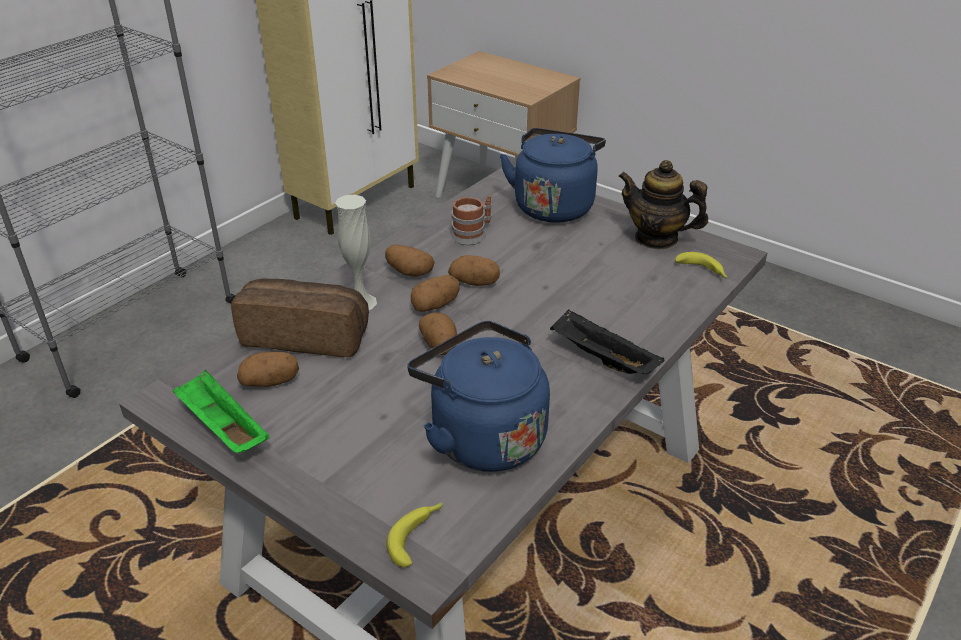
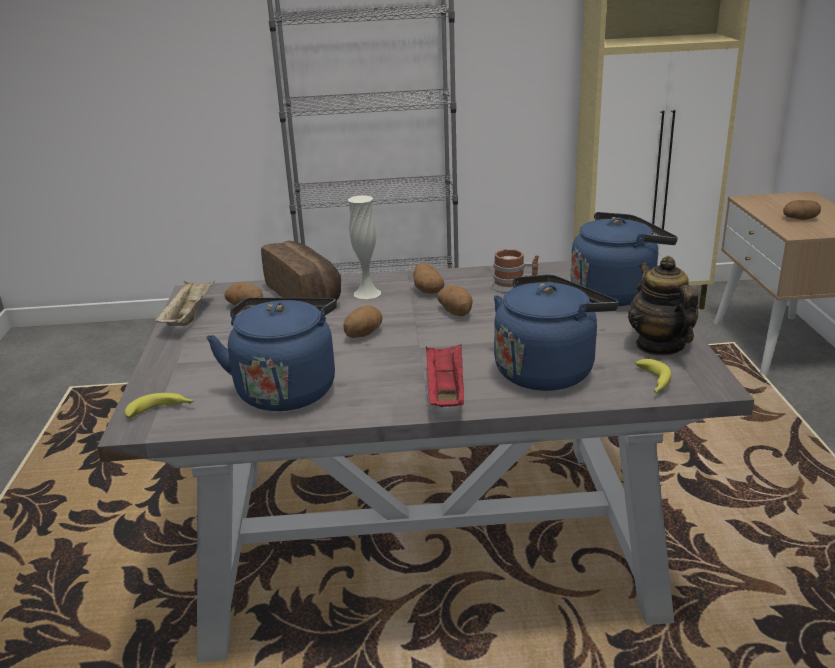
camera: 50 degrees right, 10 degrees down
green tray [173,369,270,453] -> beige tray [155,281,215,326]
potato [411,275,460,312] -> potato moved to [783,200,821,220]
black tray [550,309,664,375] -> red tray [426,345,464,407]
none -> blue kettle [494,274,618,391]

